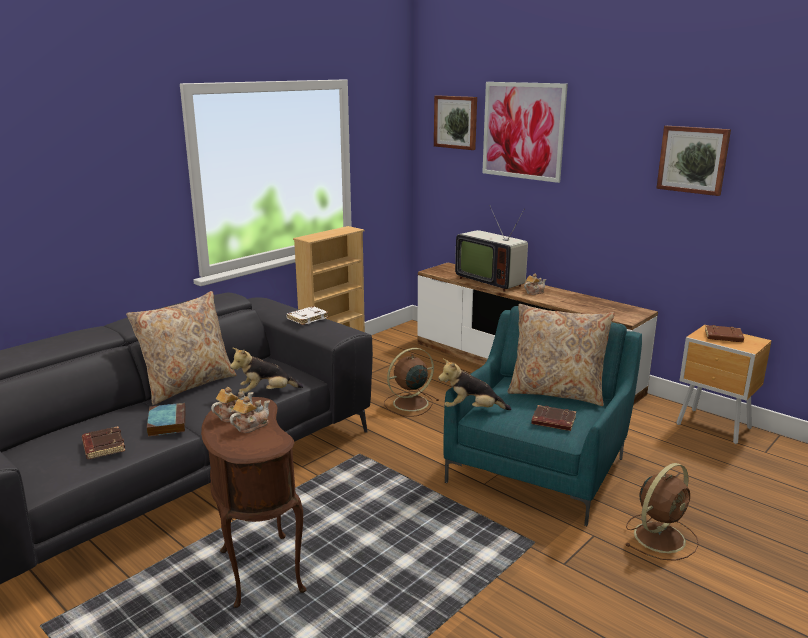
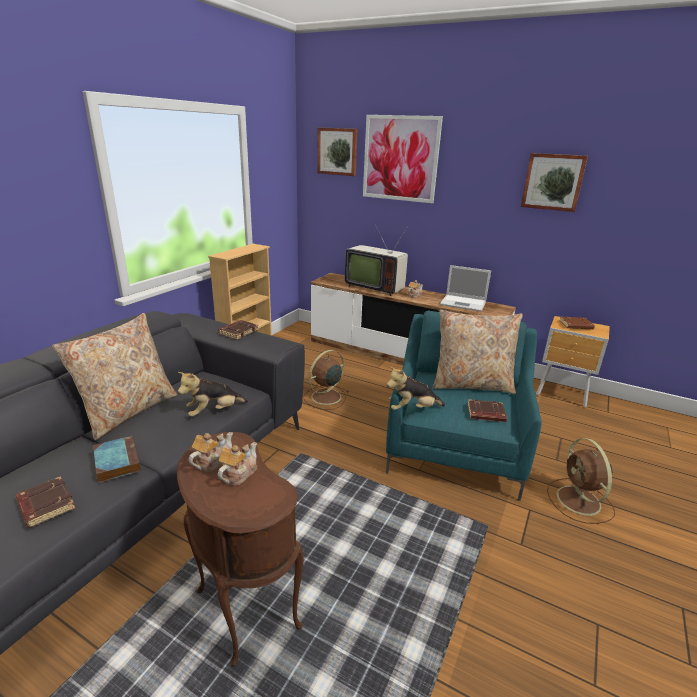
camera: 15 degrees left, 5 degrees up
white book [286,306,329,325] -> brown book [218,320,259,340]
brown fan [626,463,699,561] -> brown fan turned 135 degrees clockwise [547,438,615,524]
none -> laptop [440,265,491,312]

